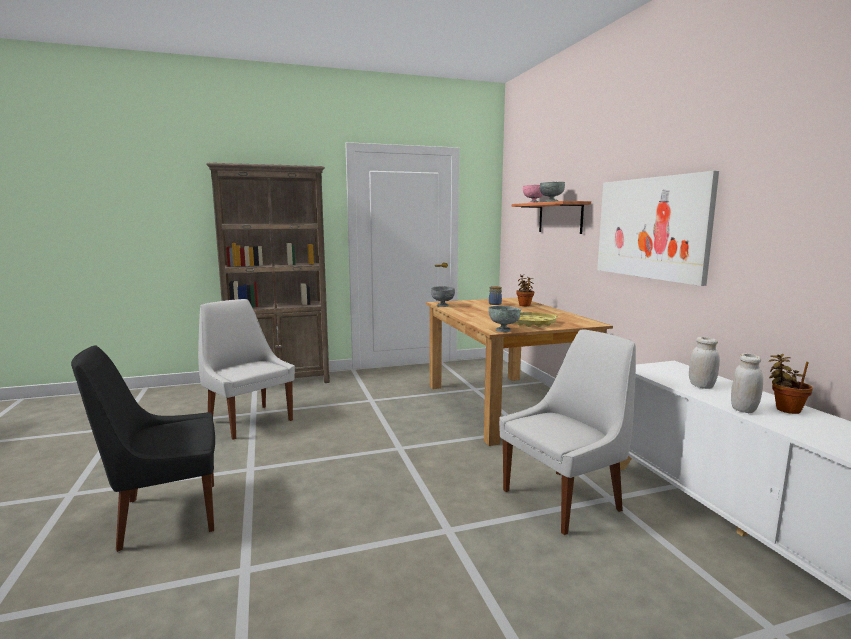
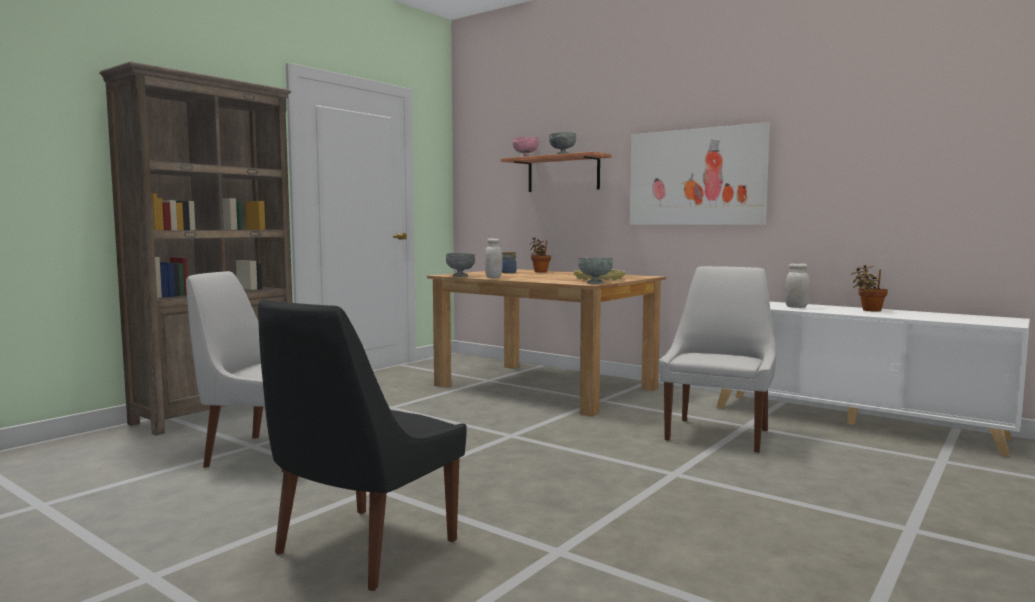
camera: 35 degrees left, 5 degrees down
white jar [731,353,763,413] -> white jar moved to [485,238,503,278]

